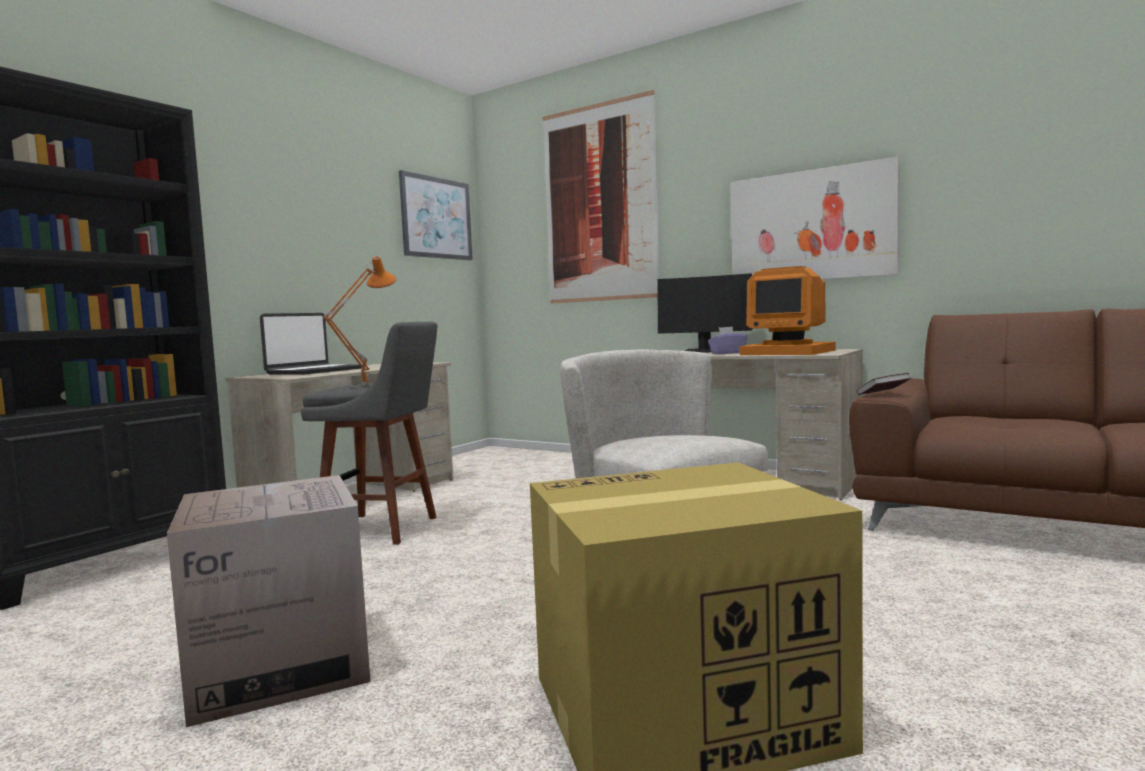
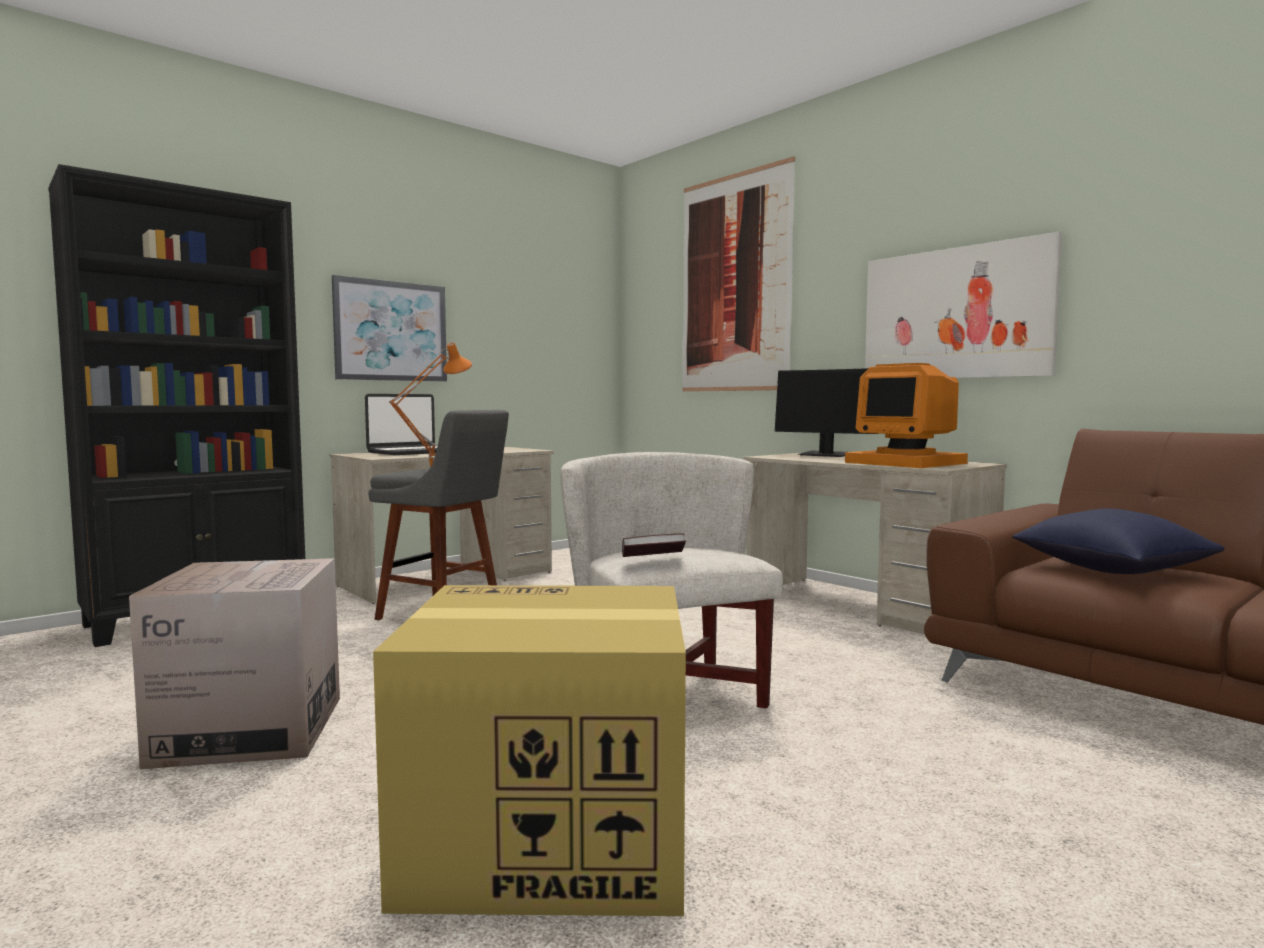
camera: 15 degrees right, 0 degrees up
picture [399,170,473,260] -> picture moved to [332,275,447,382]
purple tissue box [708,326,747,354] -> none
book [857,373,911,395] -> book moved to [622,533,686,557]
none -> blue pillow [1012,509,1225,574]

